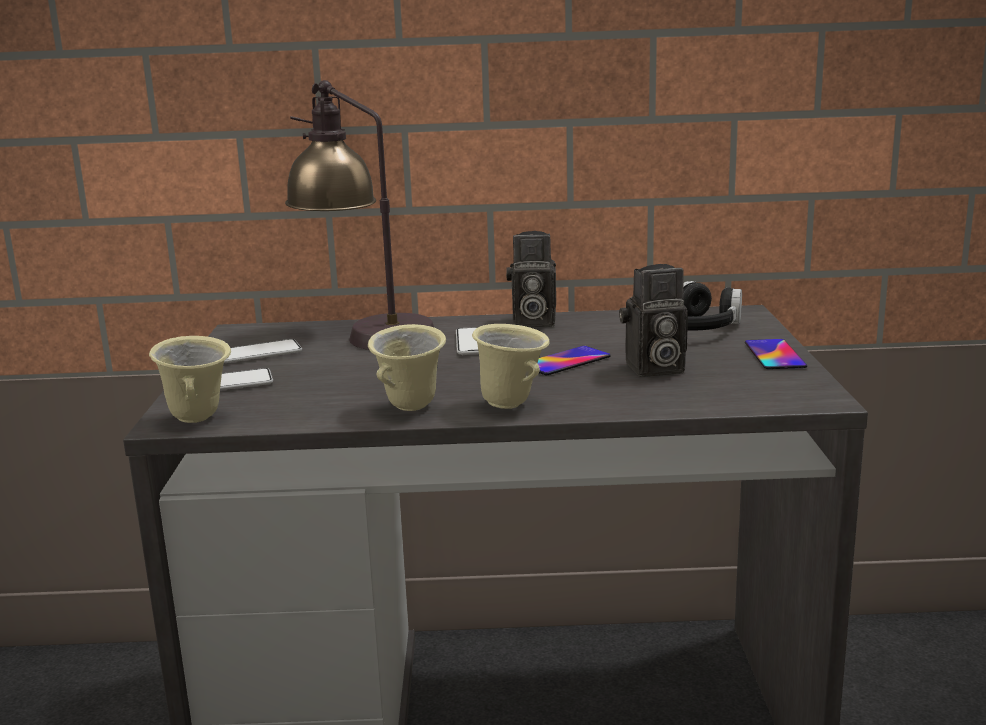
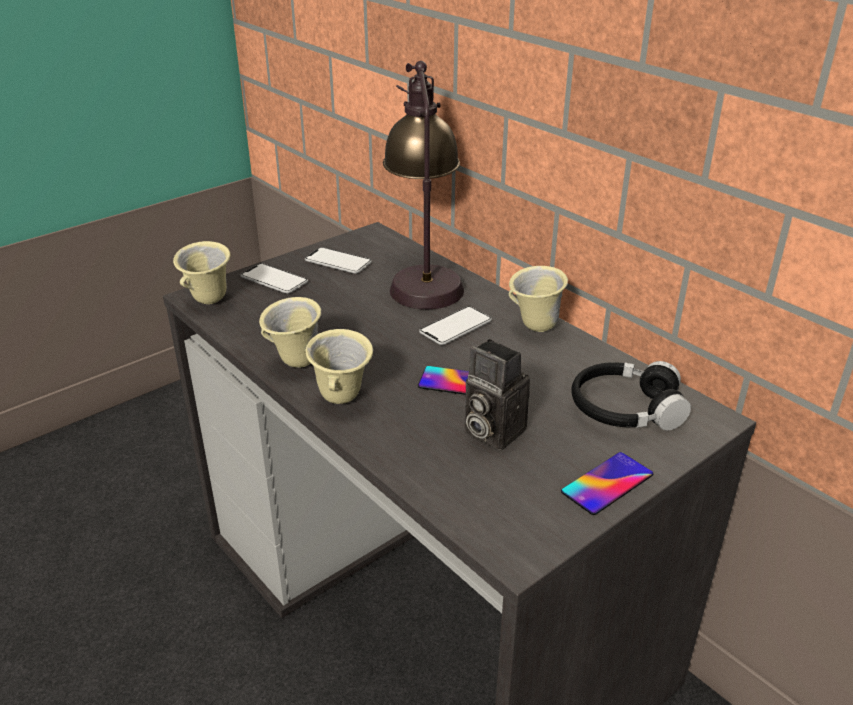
camera: 50 degrees right, 15 degrees up
camera [506,231,556,327] -> beige mug [509,266,568,332]

